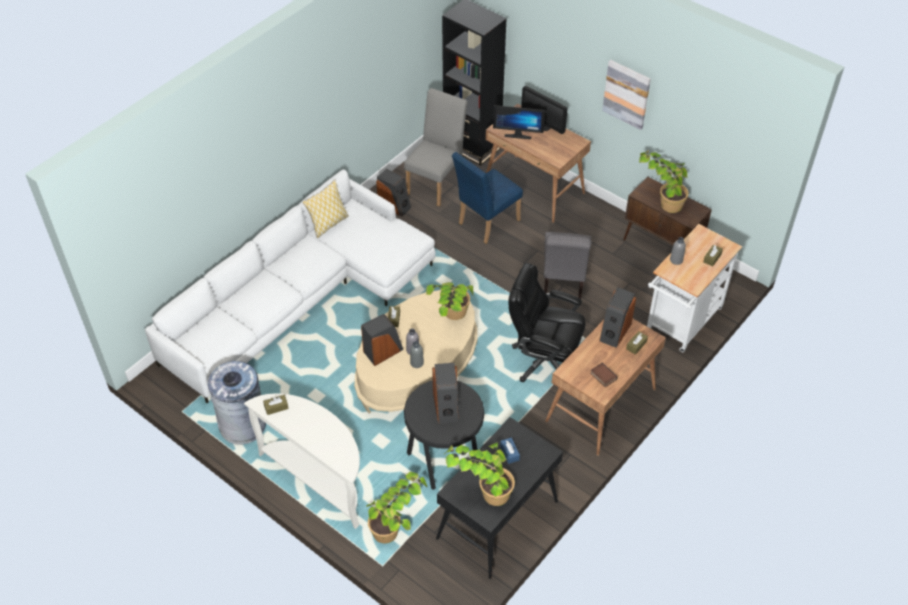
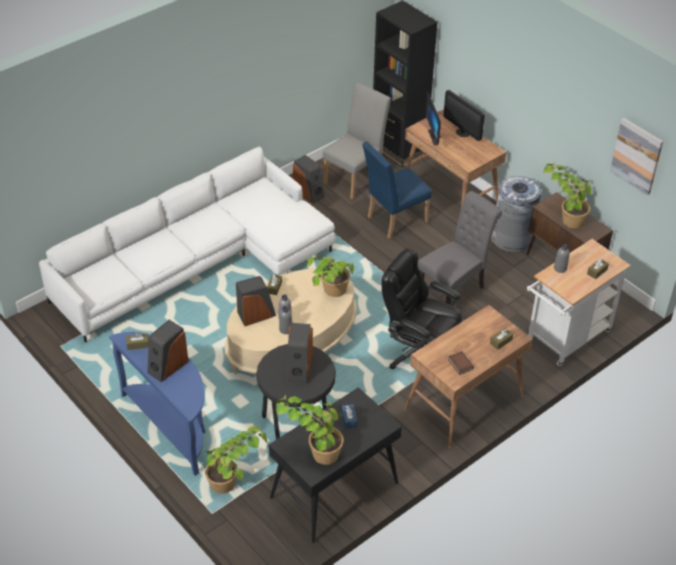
camera: 10 degrees right, 5 degrees down
grey trash can [208,361,266,445] -> grey trash can moved to [492,176,541,253]
white console table [244,394,360,529] -> blue console table [109,332,206,476]
pillow [303,180,349,238] -> none
monitor [493,105,545,139] -> monitor turned 60 degrees clockwise [426,92,442,146]
grey chair [544,232,591,299] -> grey chair turned 150 degrees counterclockwise [418,191,502,304]
speaker [599,287,636,348] -> speaker moved to [147,320,189,382]
picture [602,60,651,130] -> picture moved to [610,118,663,195]

